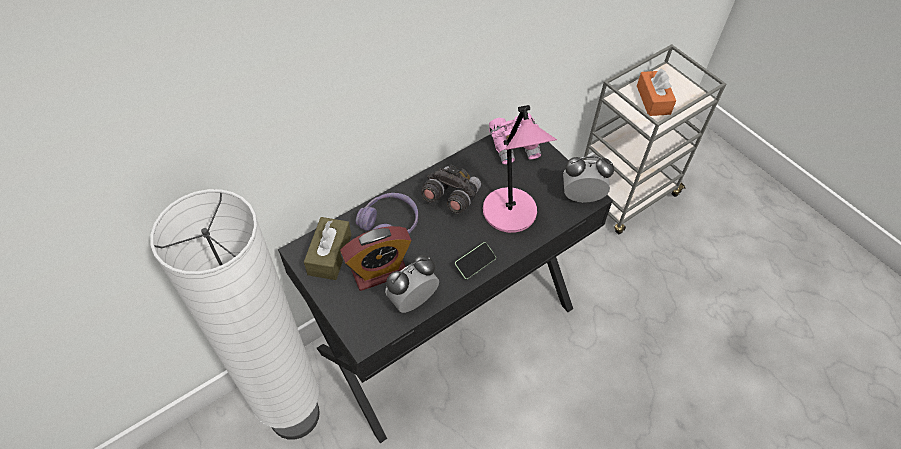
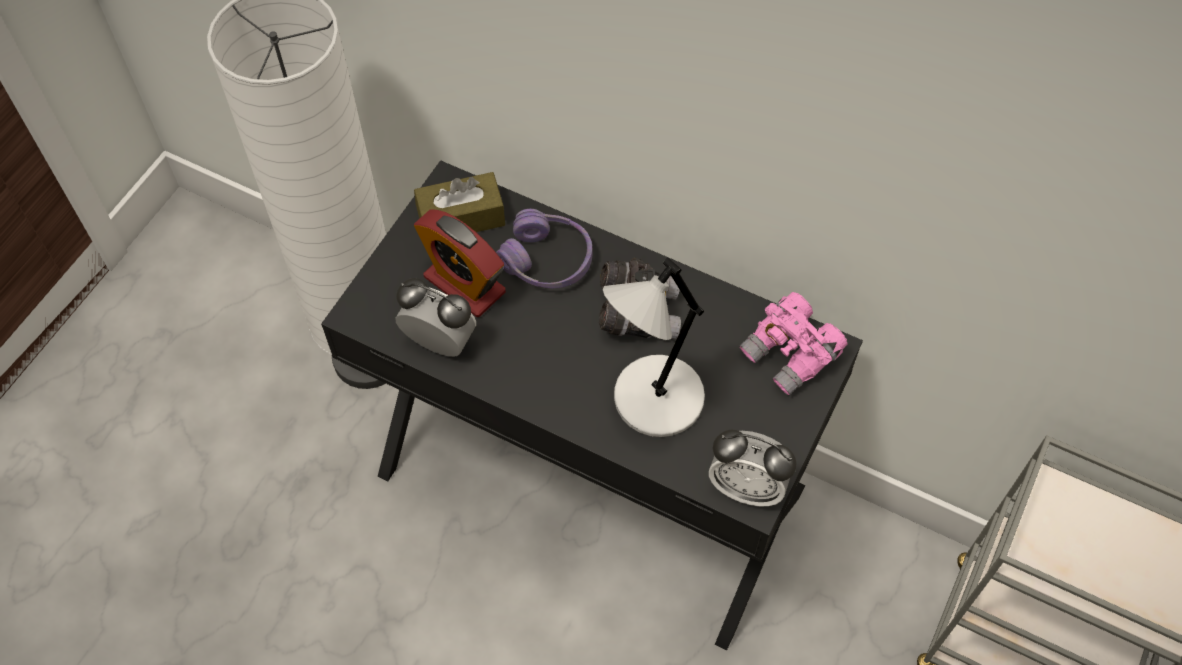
camera: 65 degrees right, 5 degrees up
phone [455,242,496,279] -> none
pink table lamp [483,105,557,233] -> grey table lamp [603,258,705,437]
alarm clock [563,156,614,203] -> alarm clock turned 135 degrees clockwise [709,429,797,507]
orange tissue box [637,68,676,116] -> none

